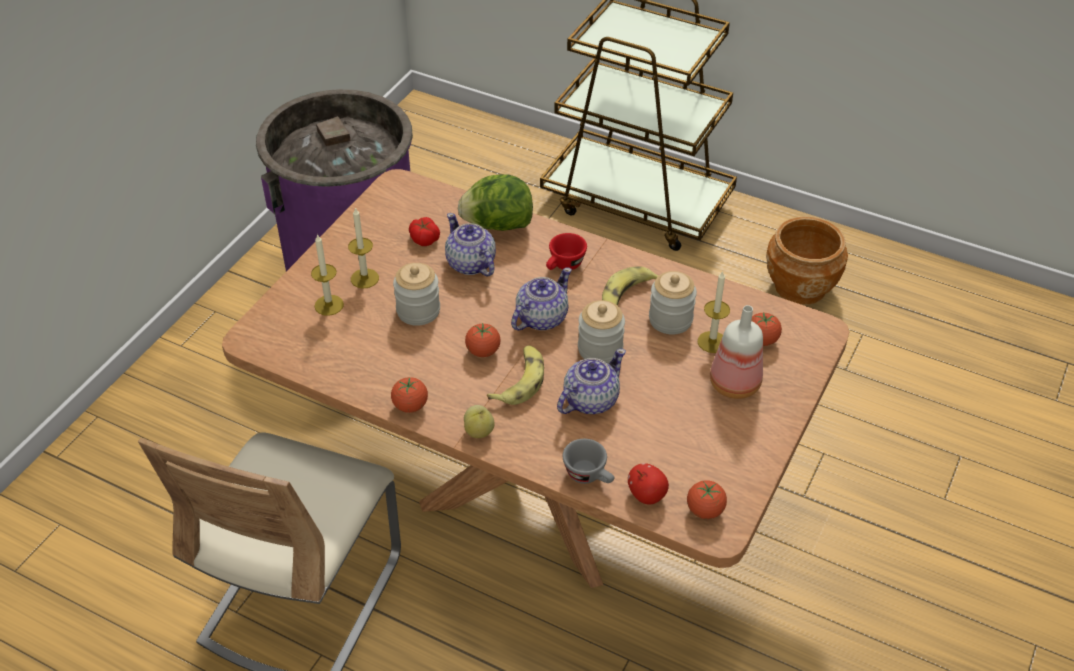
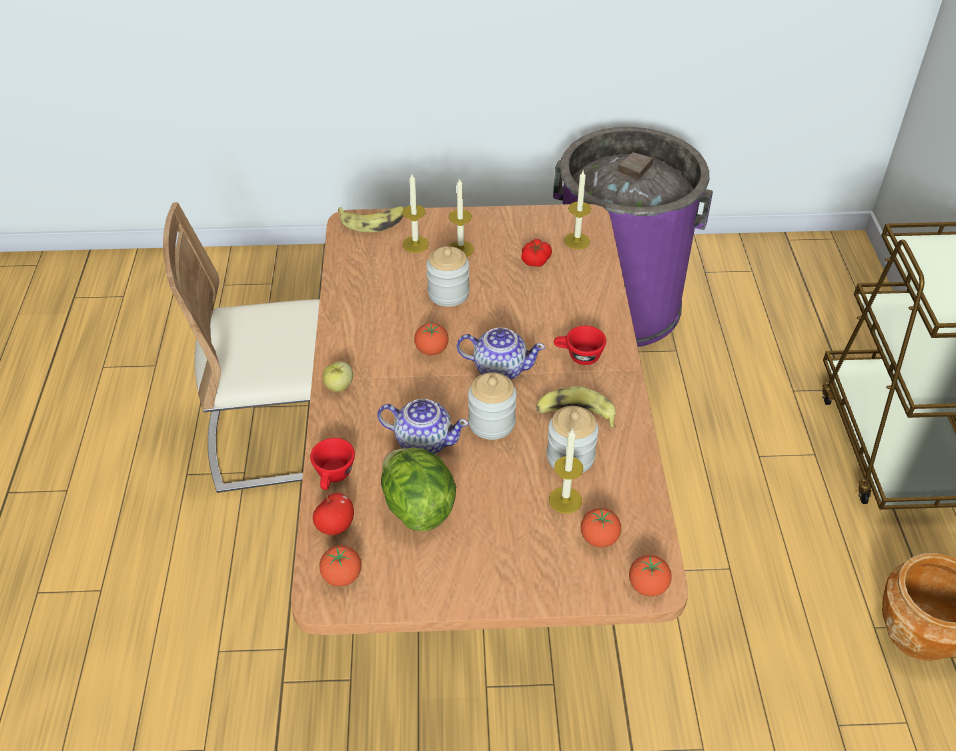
camera: 60 degrees right, 0 degrees up
tomato [391,377,428,413] -> tomato moved to [629,555,672,597]
teapot [445,213,496,276] -> none
lettuce [458,175,533,231] -> lettuce moved to [381,448,456,531]
banana [487,345,544,405] -> banana moved to [338,206,404,232]
grey cup [563,439,615,484] -> red cup [310,438,355,490]
bottle [710,305,763,399] -> none
none -> candle [564,171,591,249]

